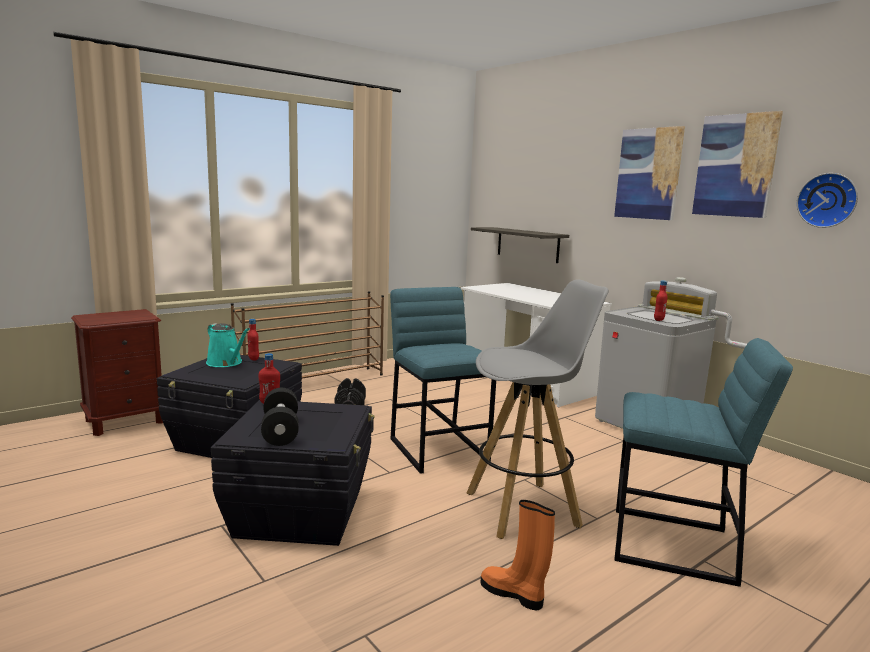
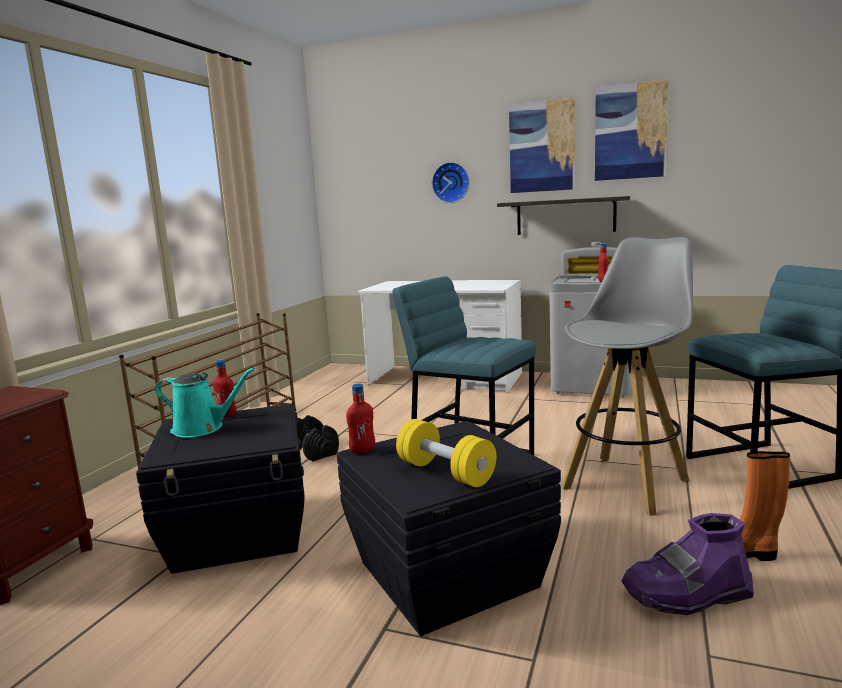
camera: 30 degrees left, 0 degrees up
black dumbbell [261,388,299,446] -> yellow dumbbell [396,419,496,487]
shelf [471,227,569,263] -> shelf moved to [497,196,630,235]
wall clock [797,173,858,228] -> wall clock moved to [432,162,469,203]
none -> purple boot [621,513,754,615]

